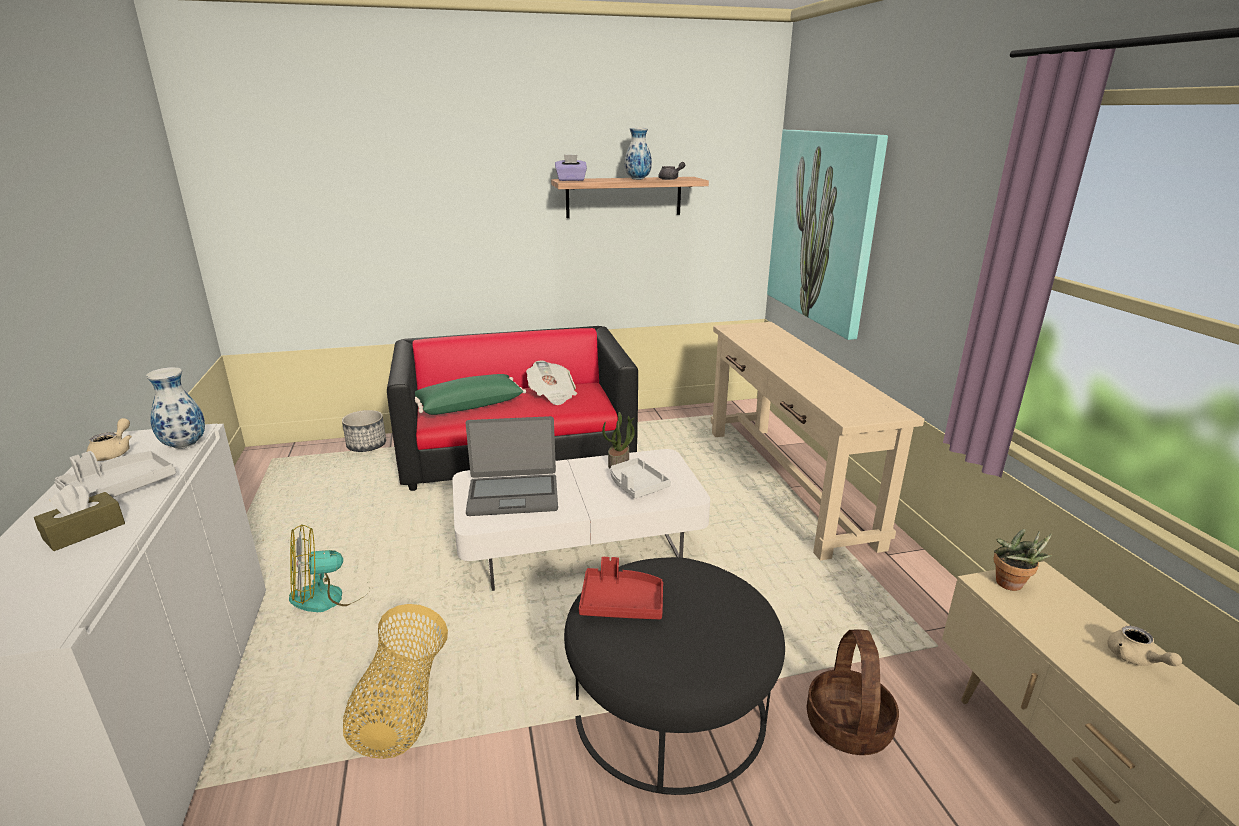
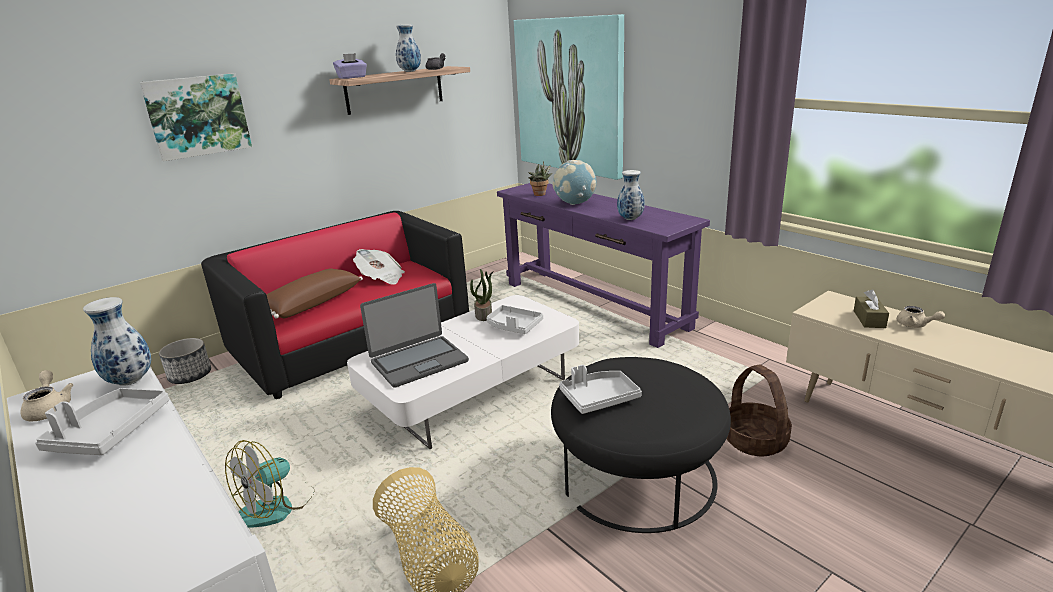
camera: 25 degrees left, 0 degrees up
brown tissue box [34,485,125,551] -> brown tissue box moved to [854,289,889,328]
green pillow [415,374,526,415] -> brown pillow [266,268,363,318]
red tray [579,557,663,619] -> grey tray [559,365,642,414]
beige console table [711,322,924,560] -> purple console table [497,183,710,348]
potted plant [993,529,1052,591] -> potted plant moved to [529,161,552,196]
none -> picture [139,73,252,161]
none -> globe [553,160,596,205]
none -> vase [617,170,645,220]

